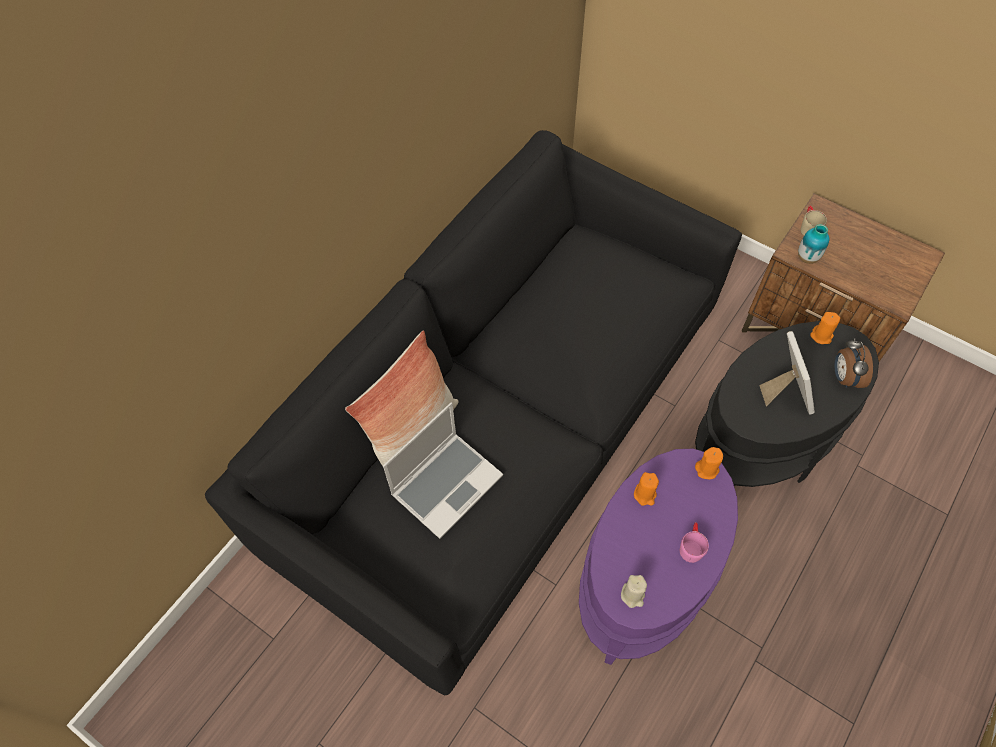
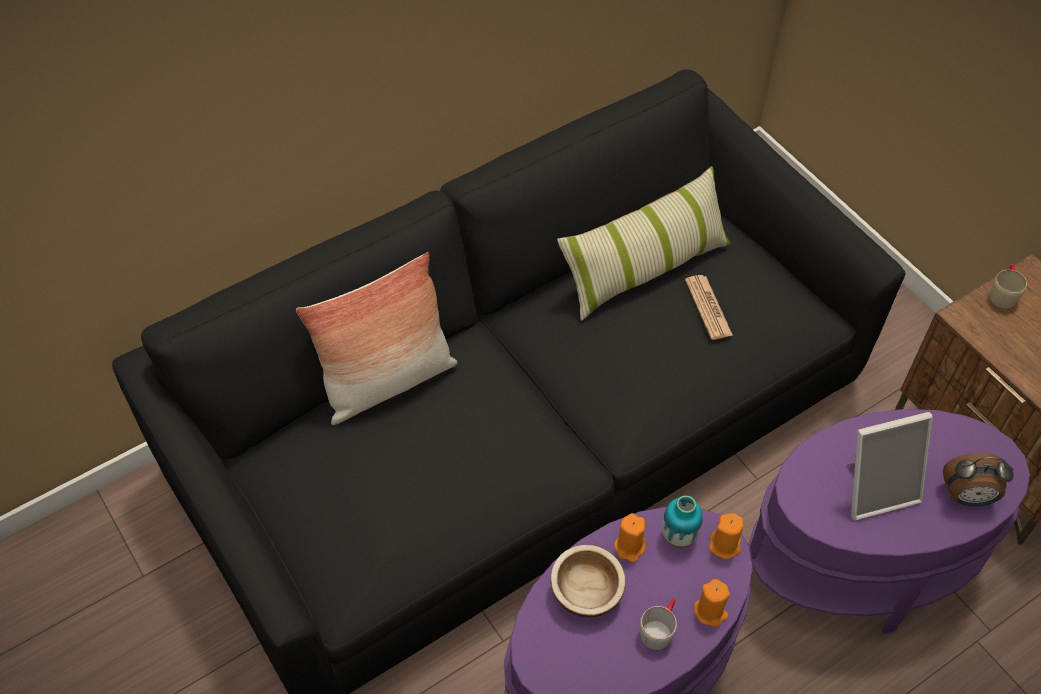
camera: 20 degrees right, 5 degrees down
laptop [383,402,503,539] -> none
beige candle [621,575,647,608] -> none
pink mug [680,522,709,563] -> grey mug [640,599,677,650]
black side table [695,321,879,487] -> purple side table [748,409,1030,634]
picture frame [759,331,815,414] -> picture frame turned 60 degrees clockwise [846,412,933,521]
vase [798,224,829,264] -> vase moved to [662,495,703,548]
orange candle [810,312,840,344] -> orange candle moved to [694,579,730,627]
alarm clock [835,338,873,388] -> alarm clock turned 105 degrees counterclockwise [943,453,1014,507]
none -> bowl [550,545,626,617]
none -> pillow [557,166,730,321]
none -> newspaper [685,275,733,340]

